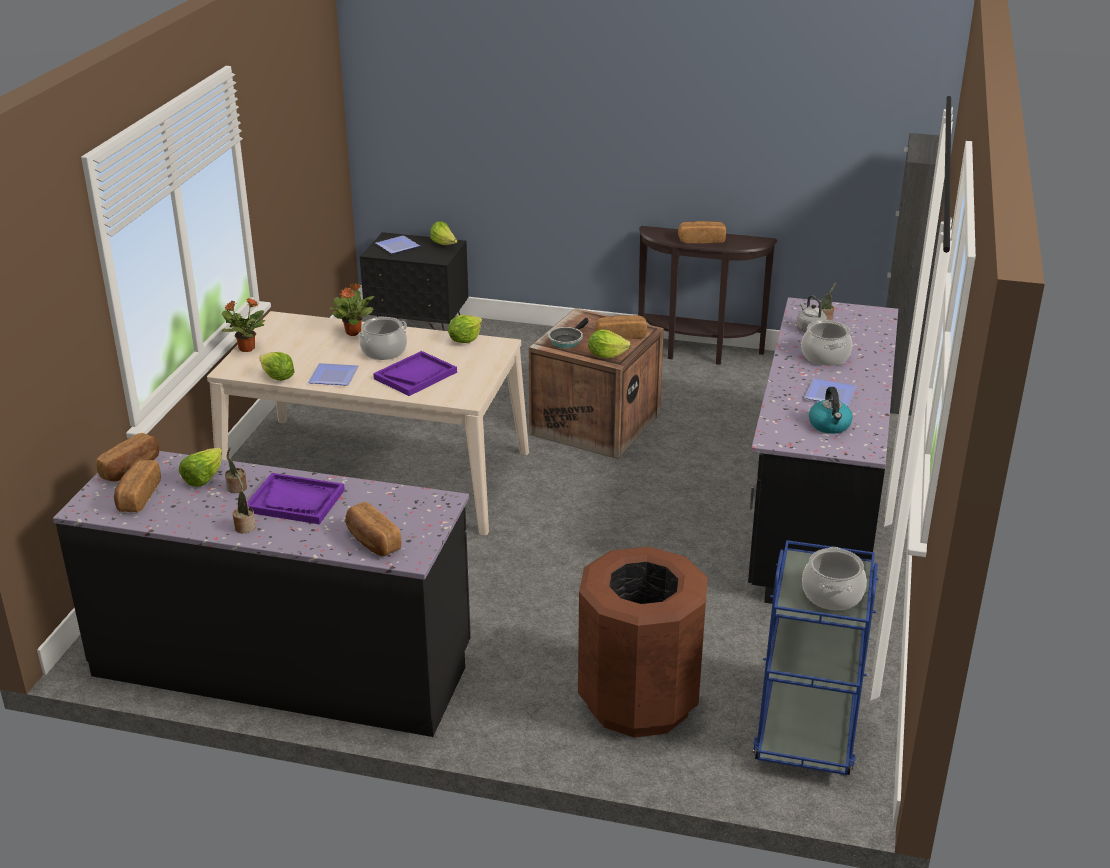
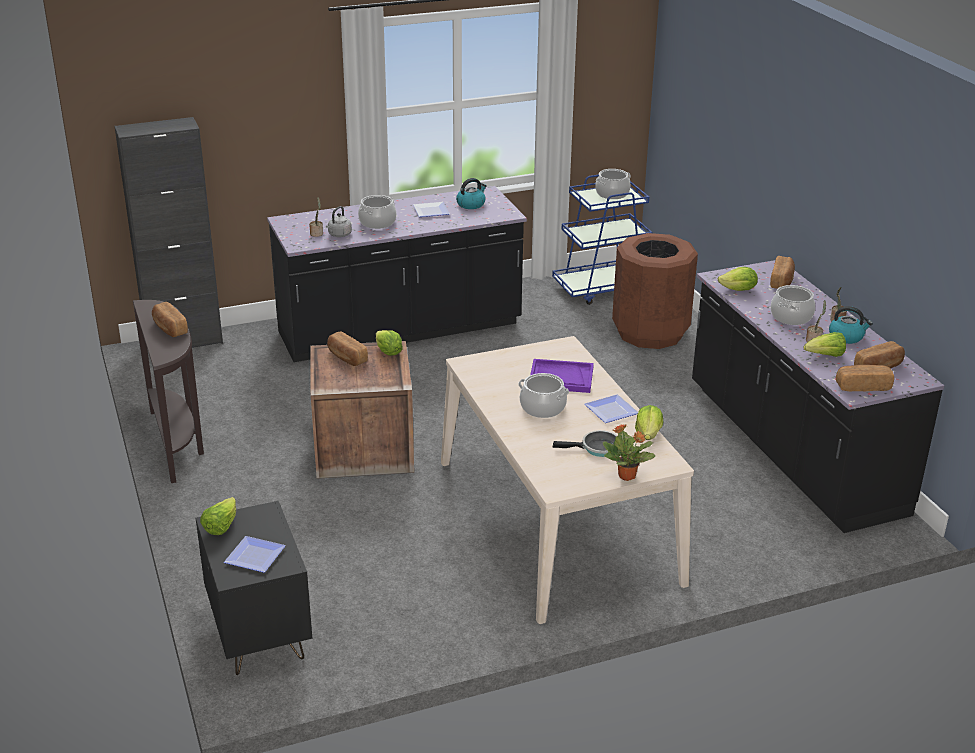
camera: 125 degrees left, 0 degrees up
purple tray [247,473,345,524] -> cooking pot [771,285,815,325]
potted plant [330,283,375,336] -> none
lettuce [448,315,482,343] -> lettuce moved to [718,267,758,291]
frying pan [548,318,589,348] -> frying pan moved to [552,430,617,457]
none -> kettle [829,306,873,344]

